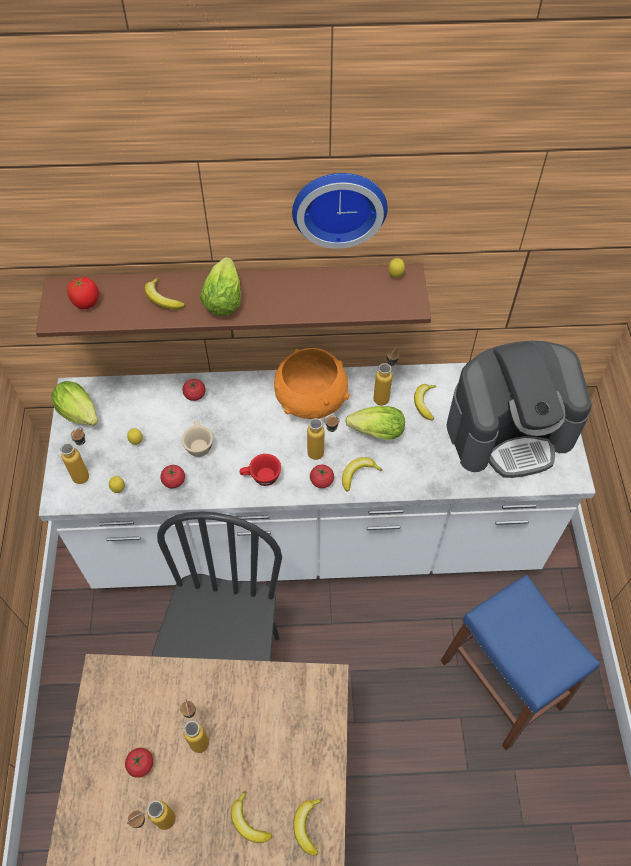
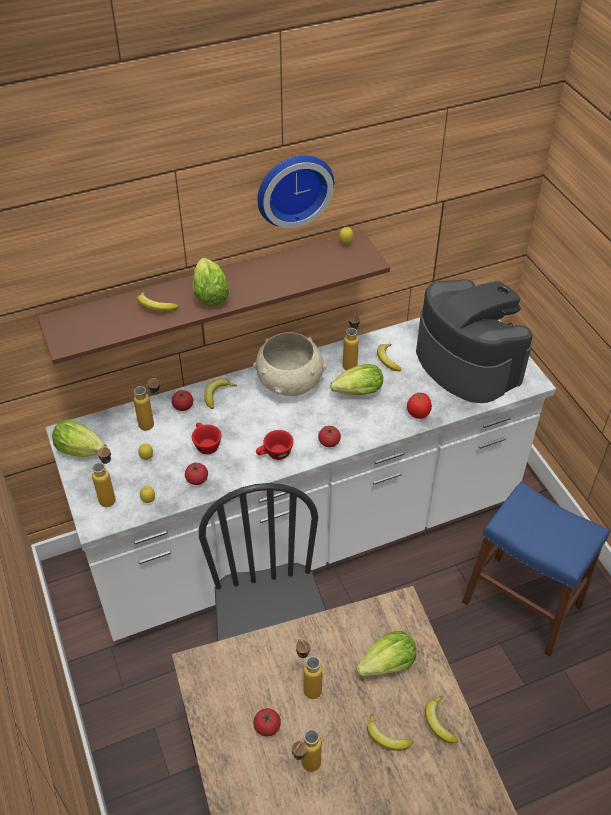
camera: 20 degrees left, 10 degrees down
tomato [67,276,99,309] -> tomato moved to [407,393,432,419]
beige cup [182,420,213,457] -> red cup [192,423,221,454]
orange bowl [274,348,350,419] -> beige bowl [253,332,327,396]
bottle [307,416,340,460] -> bottle moved to [133,378,161,430]
banana [342,457,383,491] -> banana moved to [204,378,237,409]
coffee machine [446,341,592,478] -> coffee machine turned 90 degrees counterclockwise [416,279,533,403]
none -> lettuce [356,631,416,677]

